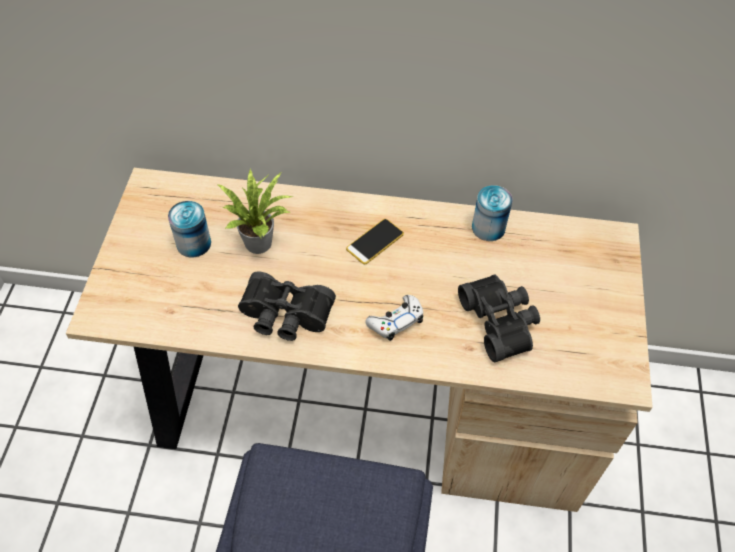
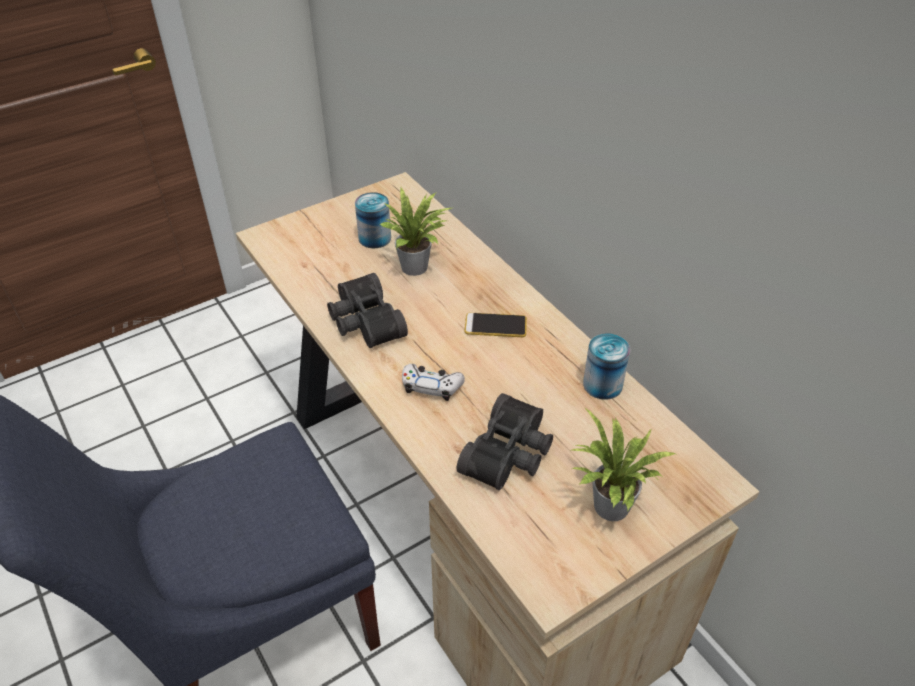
camera: 50 degrees right, 10 degrees down
none -> potted plant [572,408,675,521]

